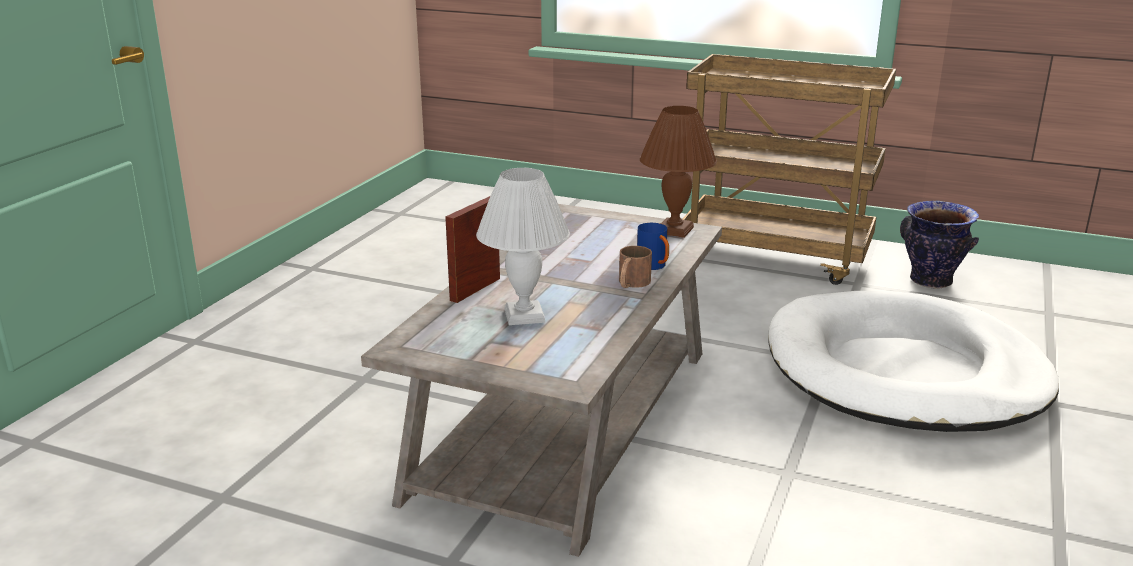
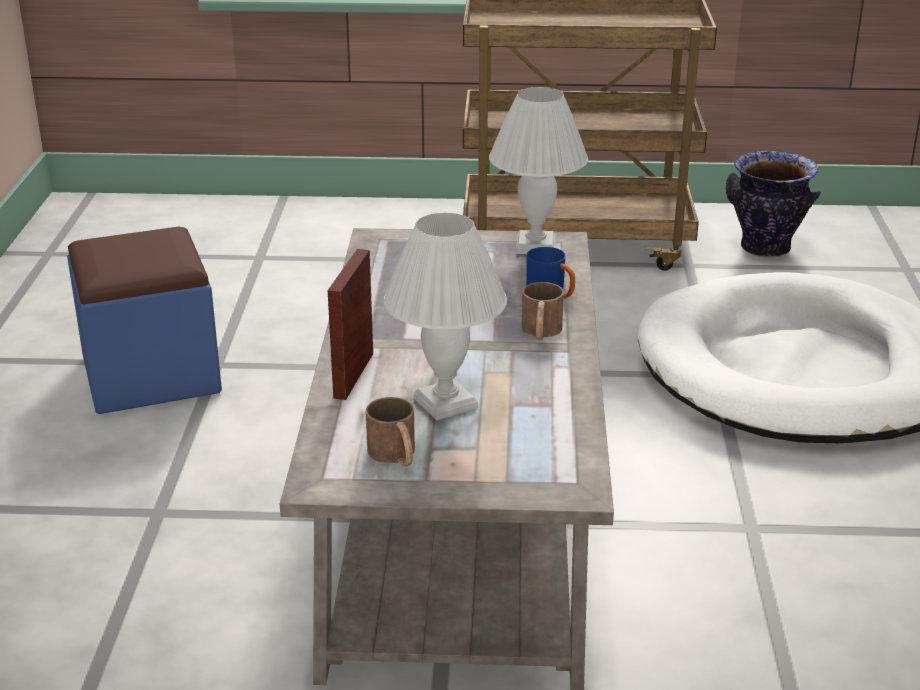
camera: 20 degrees left, 5 degrees up
brown table lamp [640,106,717,238] -> white table lamp [489,87,588,254]
none -> blue ottoman [67,227,222,414]
none -> brown mug [366,397,415,466]

